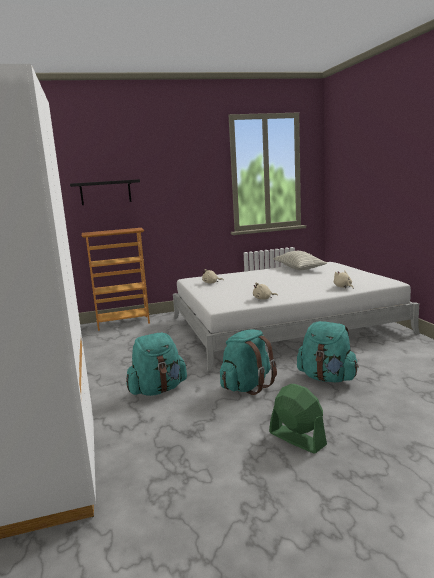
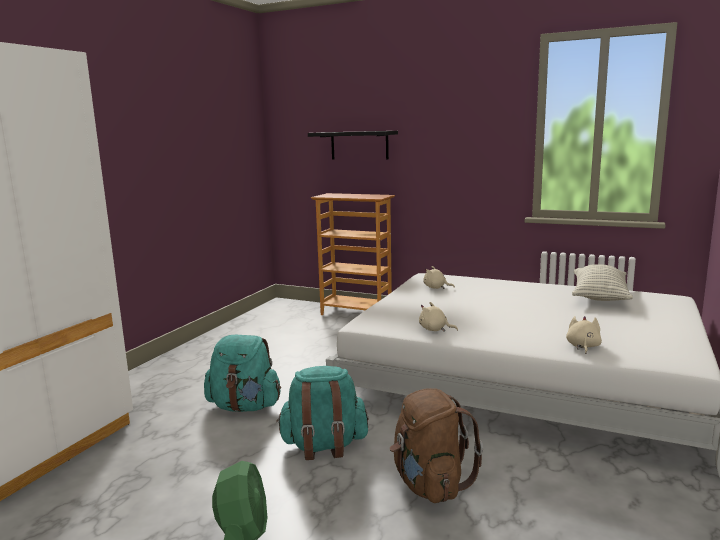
camera: 40 degrees right, 0 degrees up
turquoise backpack [297,321,359,382] -> brown backpack [390,388,483,503]

